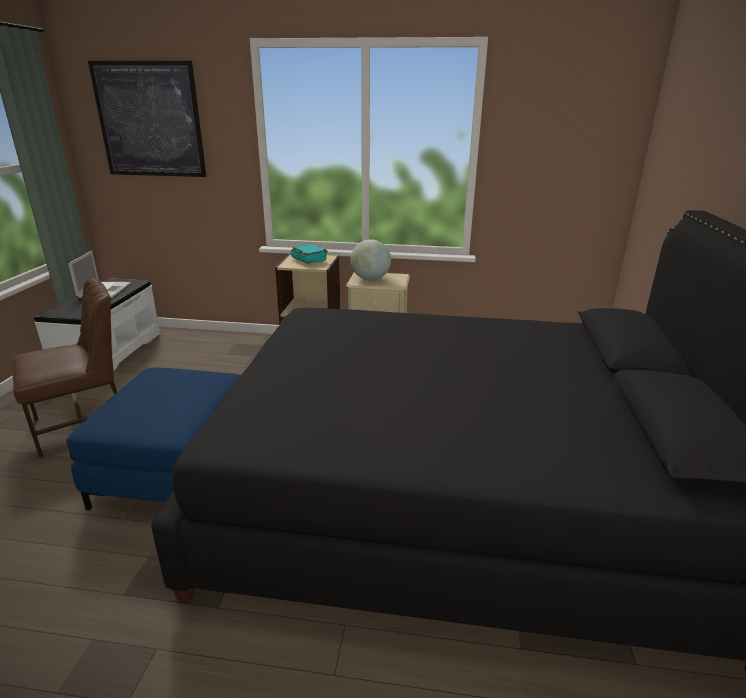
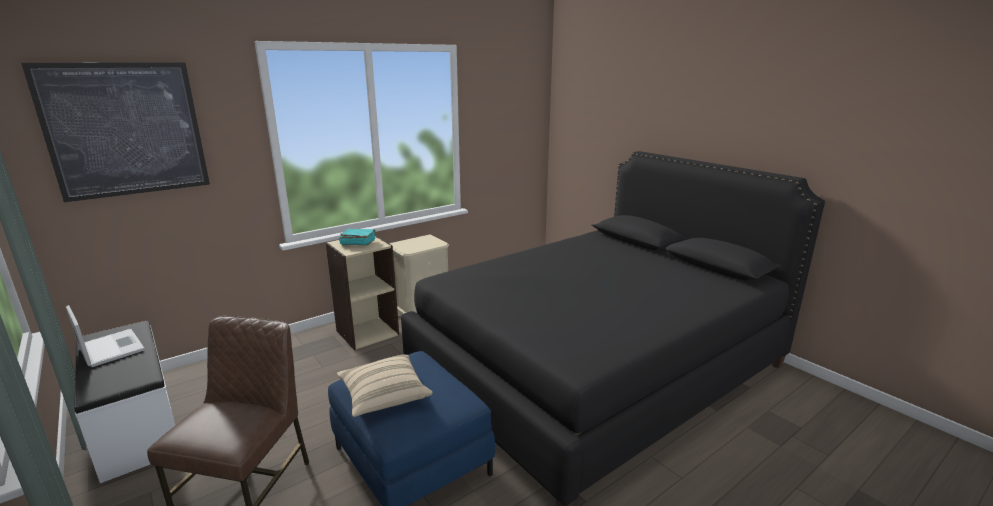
camera: 45 degrees left, 5 degrees down
globe [351,239,391,281] -> none
none -> beige pillow [337,355,433,417]

